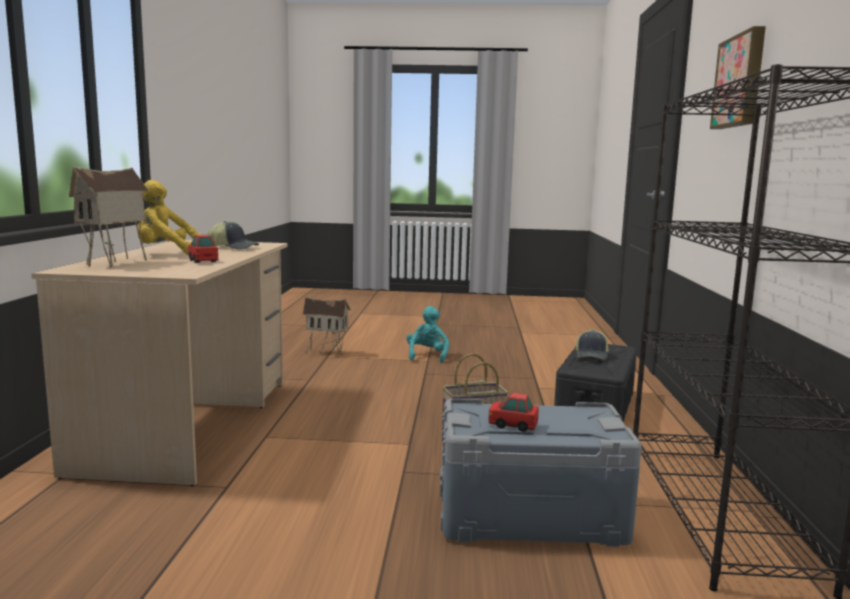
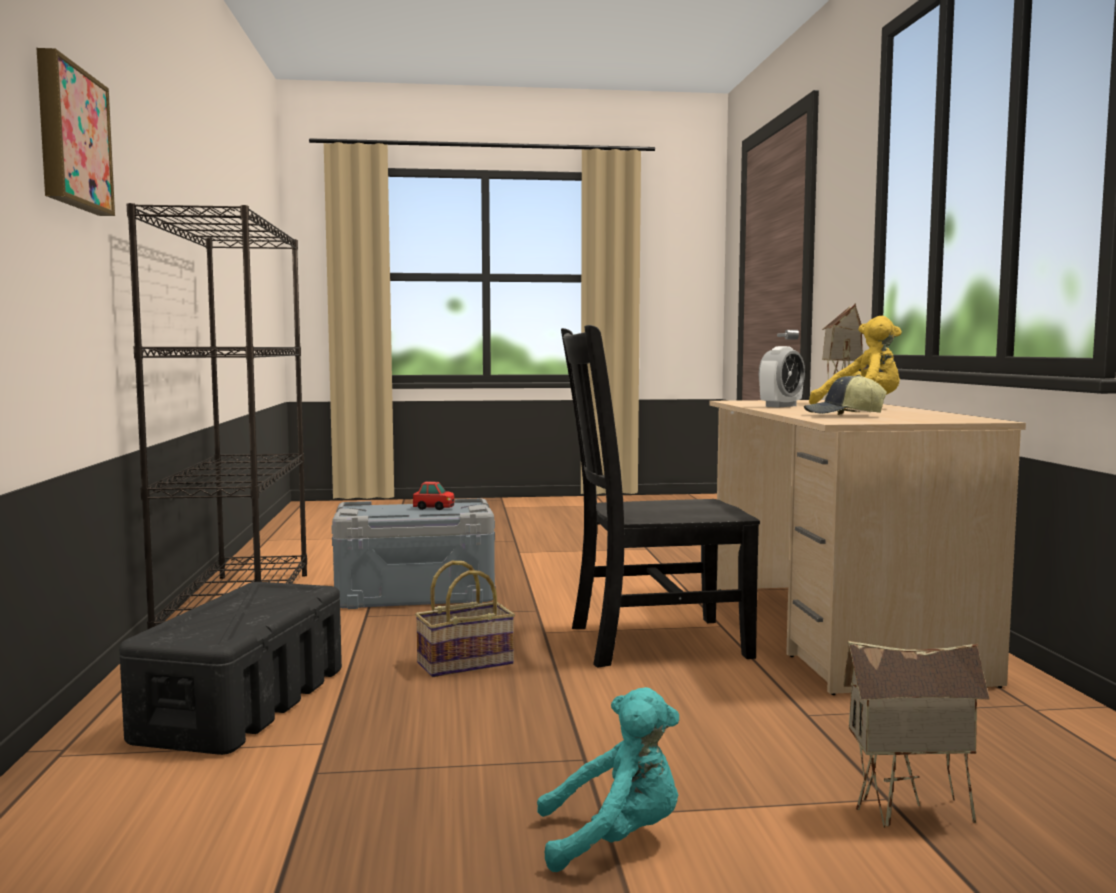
camera: 170 degrees right, 5 degrees down
toy car [188,235,218,263] -> alarm clock [758,346,805,407]
turquoise plush toy [406,306,449,363] -> turquoise plush toy turned 90 degrees counterclockwise [537,687,679,872]
cap [576,329,609,360] -> none
none -> black chair [561,325,760,667]

